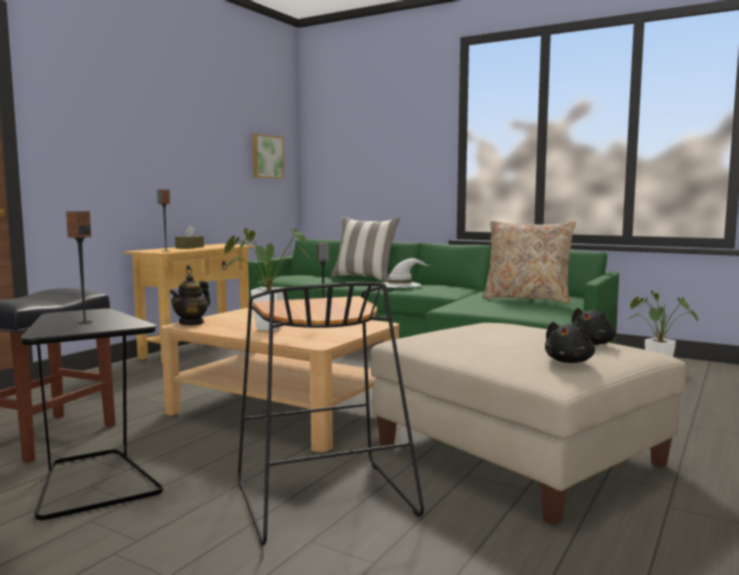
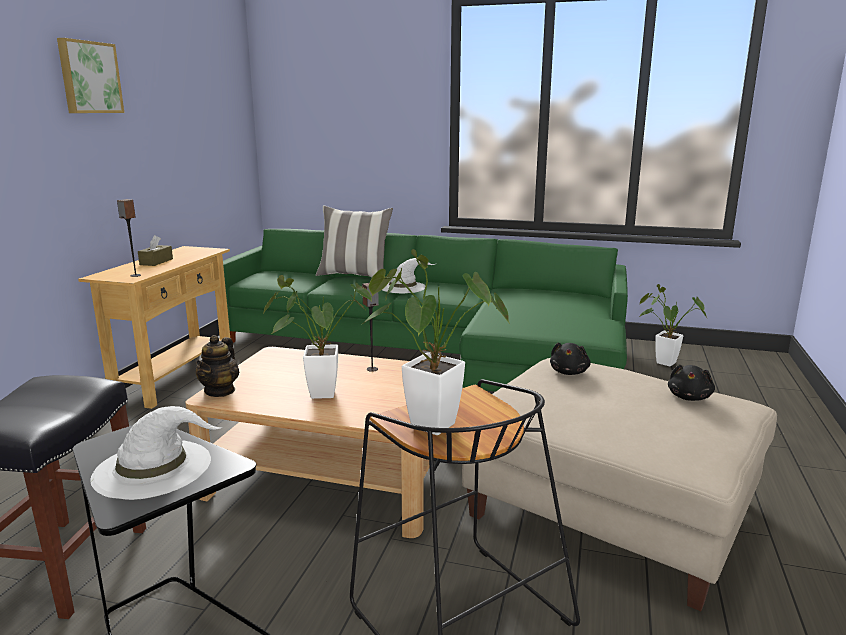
camera: 15 degrees left, 10 degrees up
speaker [66,211,93,324] -> white hat [90,406,223,500]
picture [252,134,284,179] -> picture moved to [57,38,124,113]
beige pillow [482,221,576,303] -> none
black plush toy [545,322,595,363] -> black plush toy moved to [550,342,591,375]
none -> potted plant [362,249,510,435]

